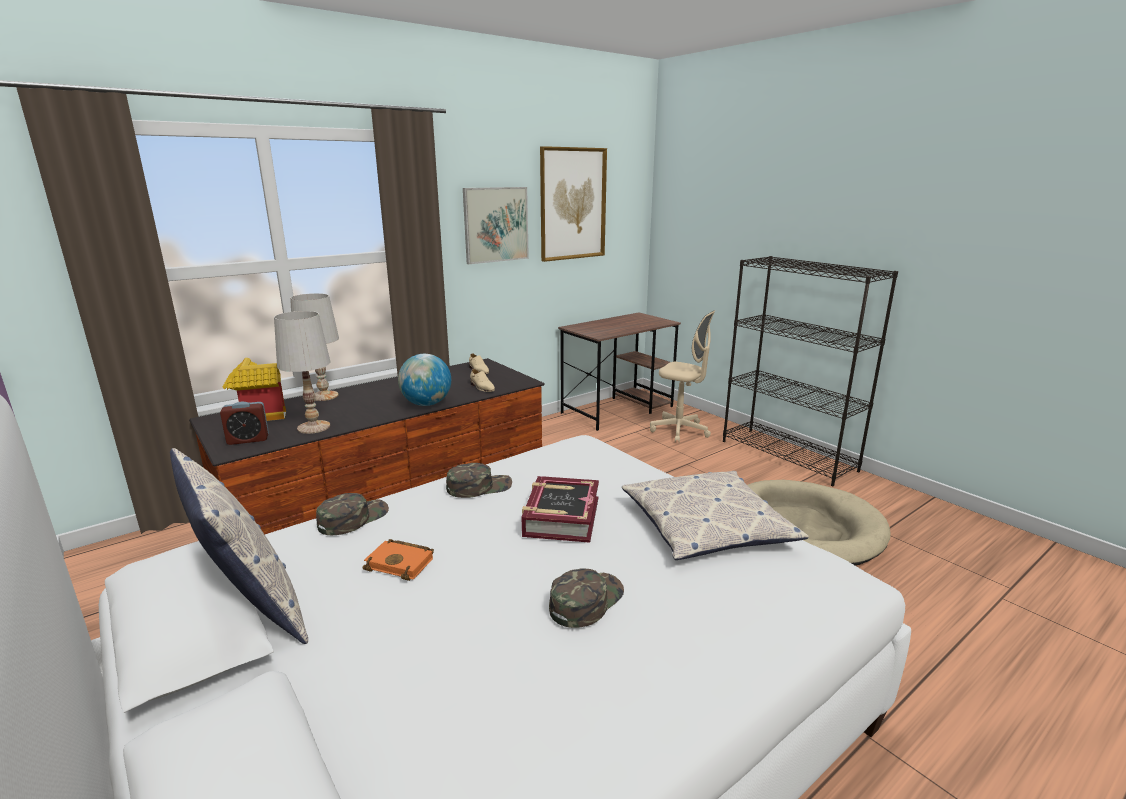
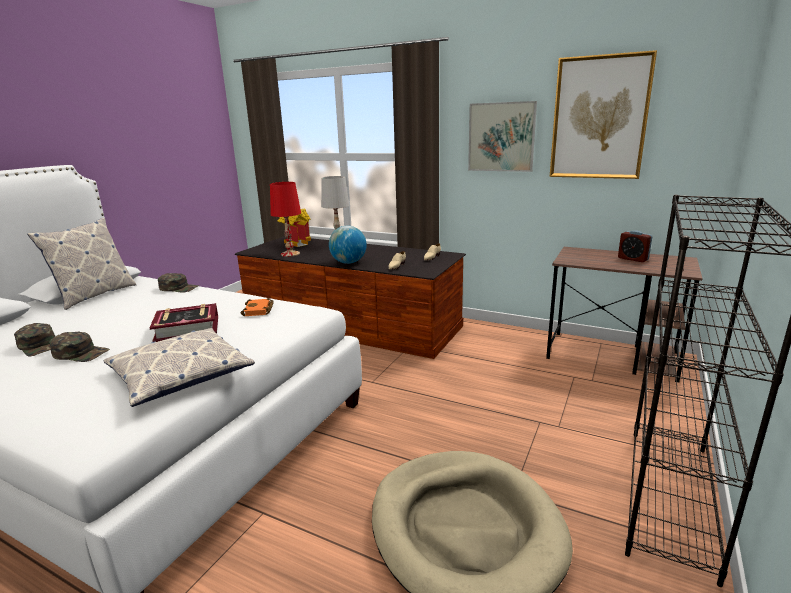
camera: 65 degrees right, 0 degrees up
alarm clock [220,402,269,445] -> alarm clock moved to [618,231,652,262]
white table lamp [274,311,330,434] -> red table lamp [270,182,301,257]
orange book [363,539,434,581] -> orange book moved to [240,298,274,316]
green cap [446,463,512,498] -> green cap moved to [14,323,55,356]
beige office chair [650,310,715,443] -> none

